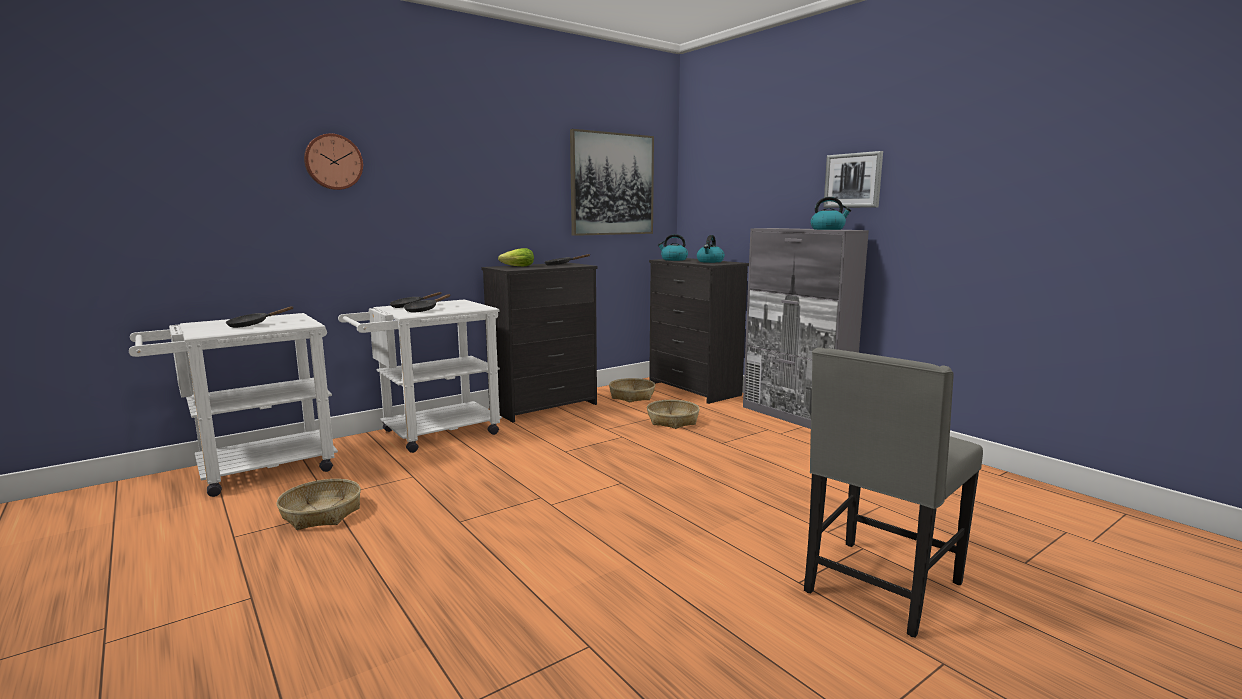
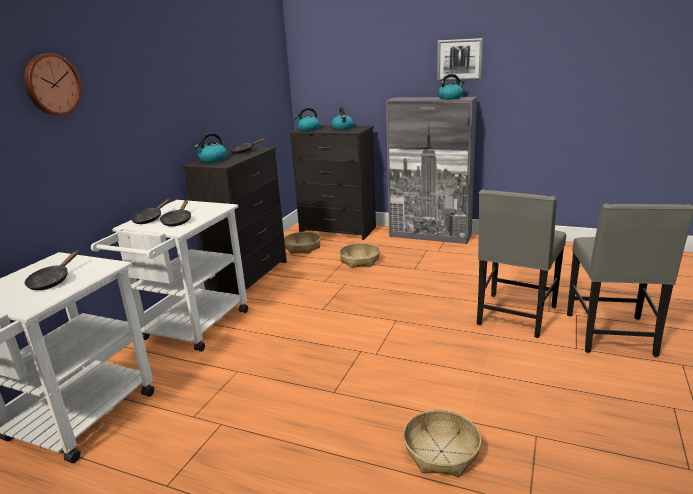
camera: 30 degrees left, 10 degrees up
basket [276,479,361,530] -> basket moved to [403,410,481,477]
lettuce [498,248,534,266] -> kettle [194,133,227,162]
picture [570,129,654,236] -> none
none -> grey chair [477,190,566,338]

